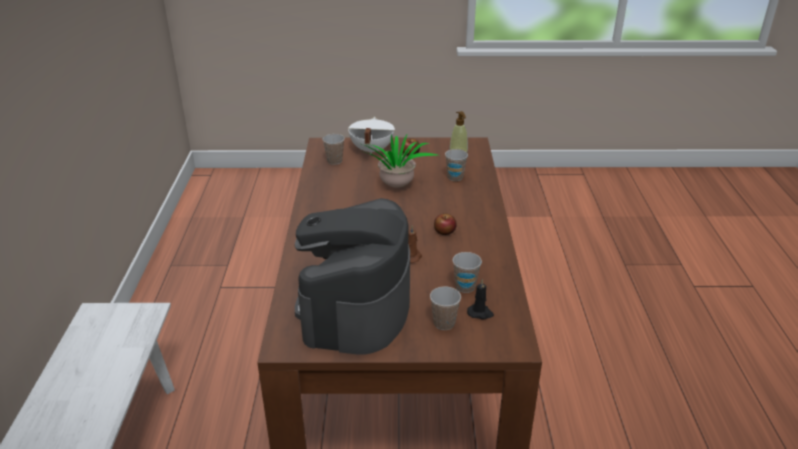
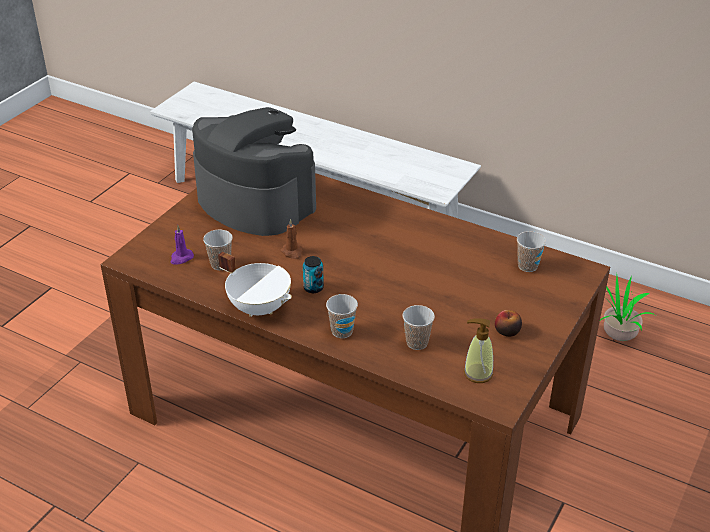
camera: 120 degrees right, 5 degrees up
white cooking pot [348,117,395,154] -> white cooking pot moved to [218,251,292,317]
potted plant [362,134,437,188] -> potted plant moved to [600,275,655,341]
cup [430,286,461,330] -> cup moved to [326,294,358,338]
apple [434,213,457,235] -> can [303,256,324,293]
black candle [467,279,494,319] -> purple candle [170,225,194,265]

